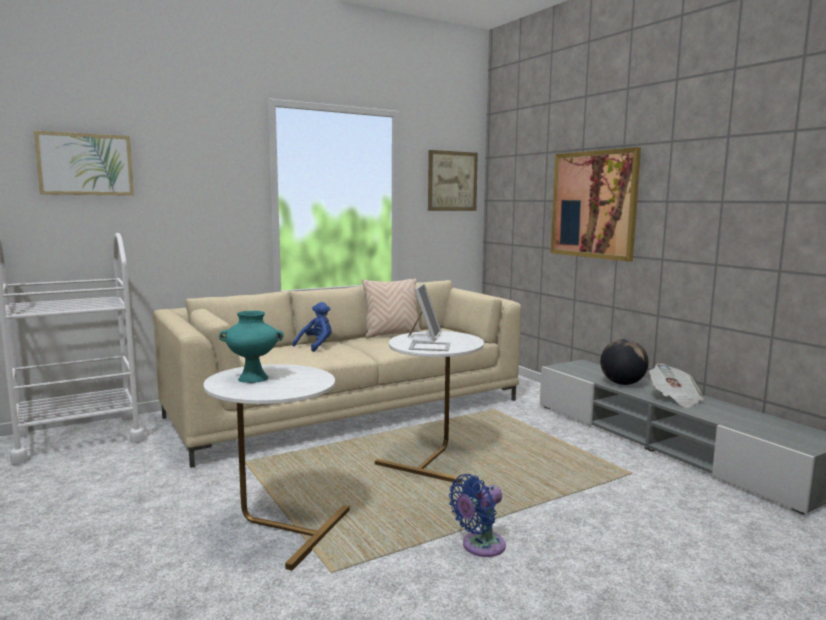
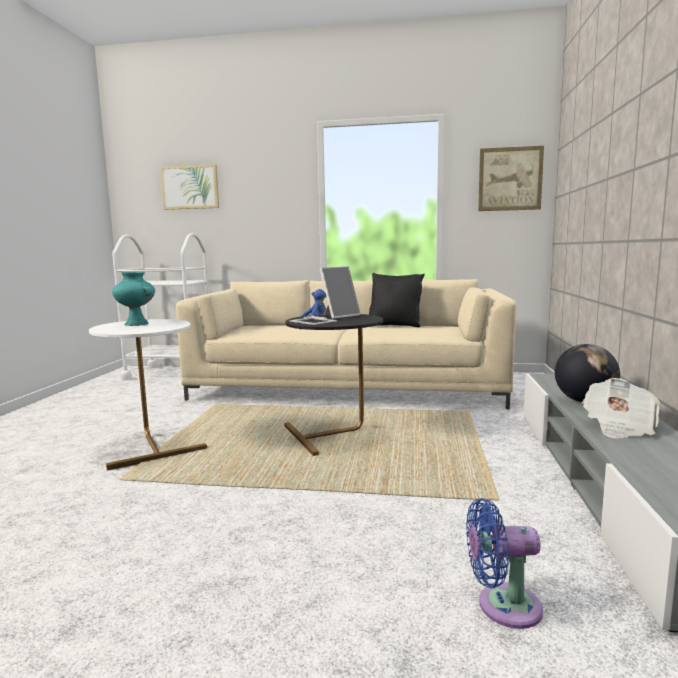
camera: 40 degrees right, 0 degrees up
beige pillow [362,278,422,338] -> black pillow [369,273,425,327]
white side table [375,331,484,484] -> black side table [284,314,383,456]
blue fan [449,474,506,557] -> blue fan moved to [466,498,543,629]
picture [551,147,641,262] -> none

